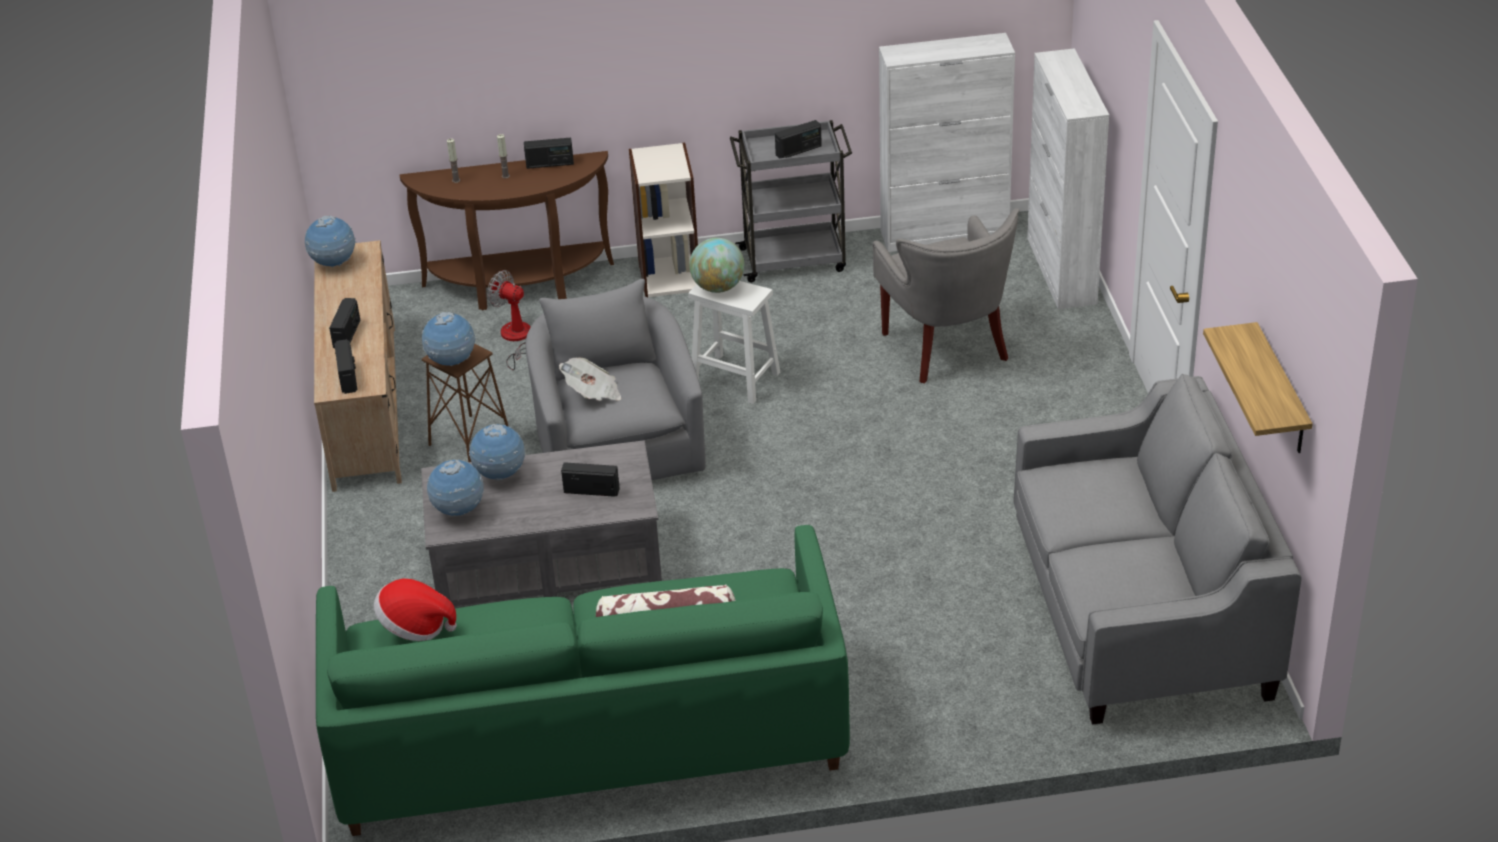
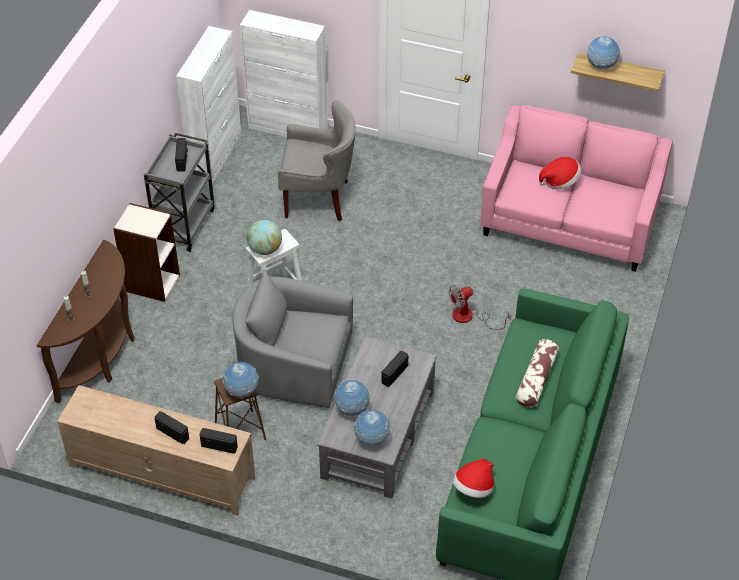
camera: 65 degrees left, 10 degrees up
globe [305,215,356,267] -> globe moved to [587,36,620,69]
fan [487,270,530,370] -> fan moved to [449,285,511,330]
radio [524,138,574,169] -> none
newspaper [559,357,621,401] -> none
grey sofa [1013,374,1302,725] -> pink sofa [480,105,673,272]
none -> hat [539,157,581,190]

